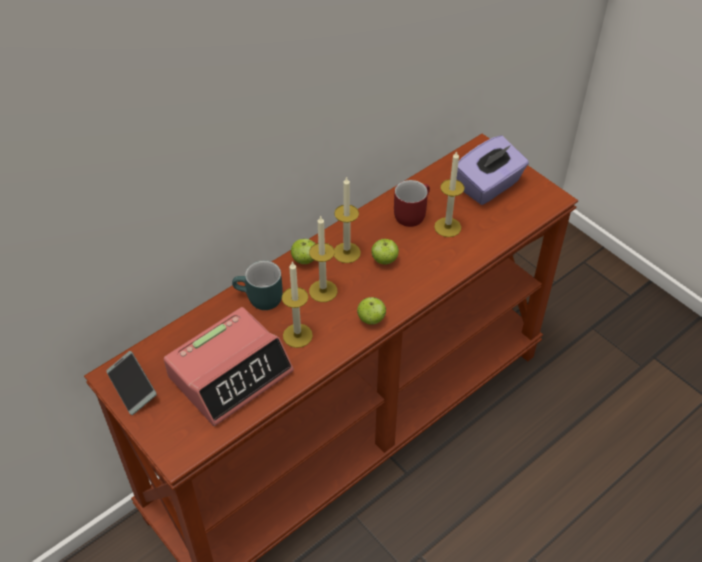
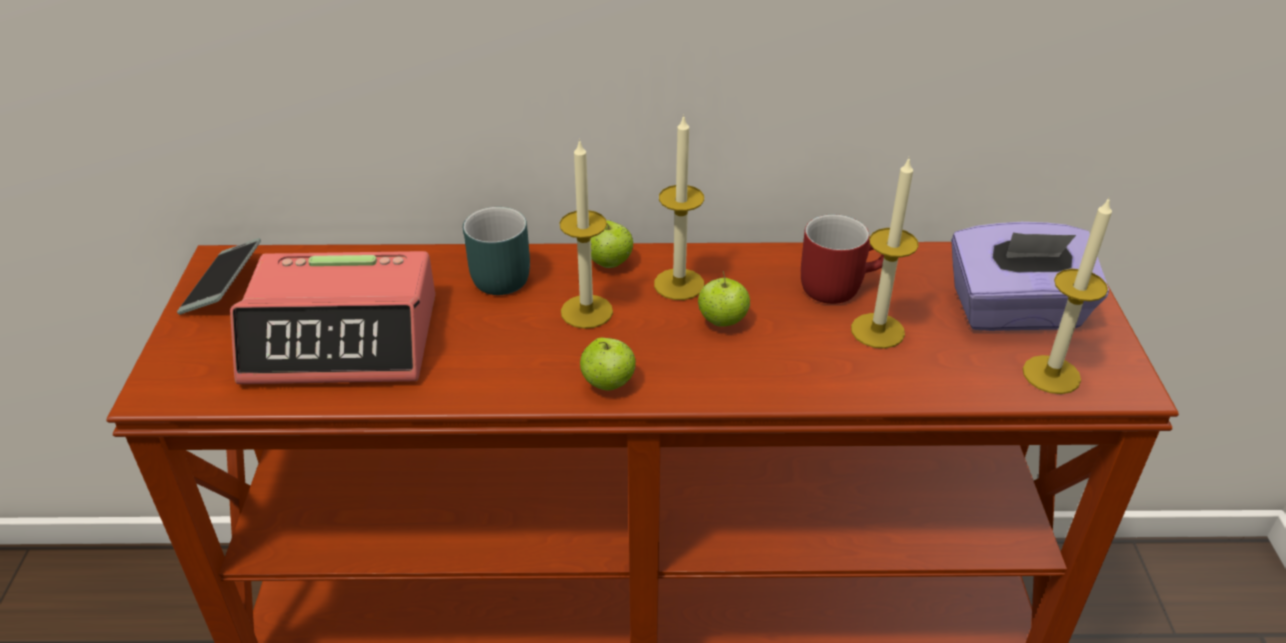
camera: 40 degrees right, 10 degrees down
candle [282,261,313,348] -> candle moved to [1023,199,1112,394]

